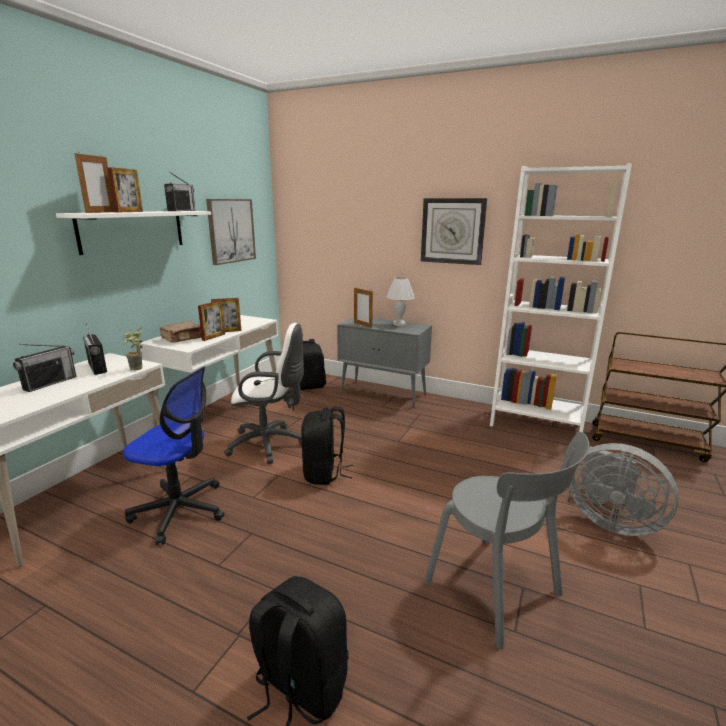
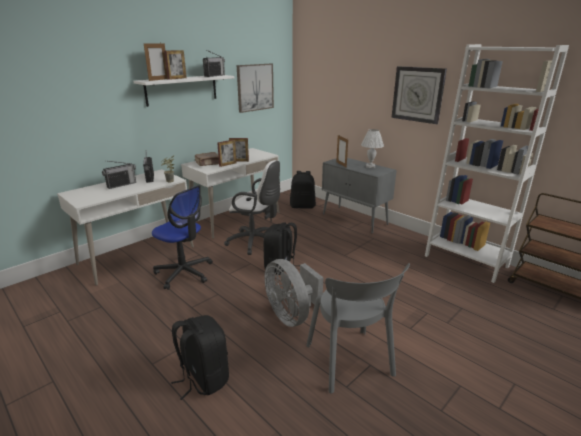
camera: 20 degrees right, 5 degrees up
grey fan [570,443,679,536] -> grey fan moved to [264,259,323,327]

